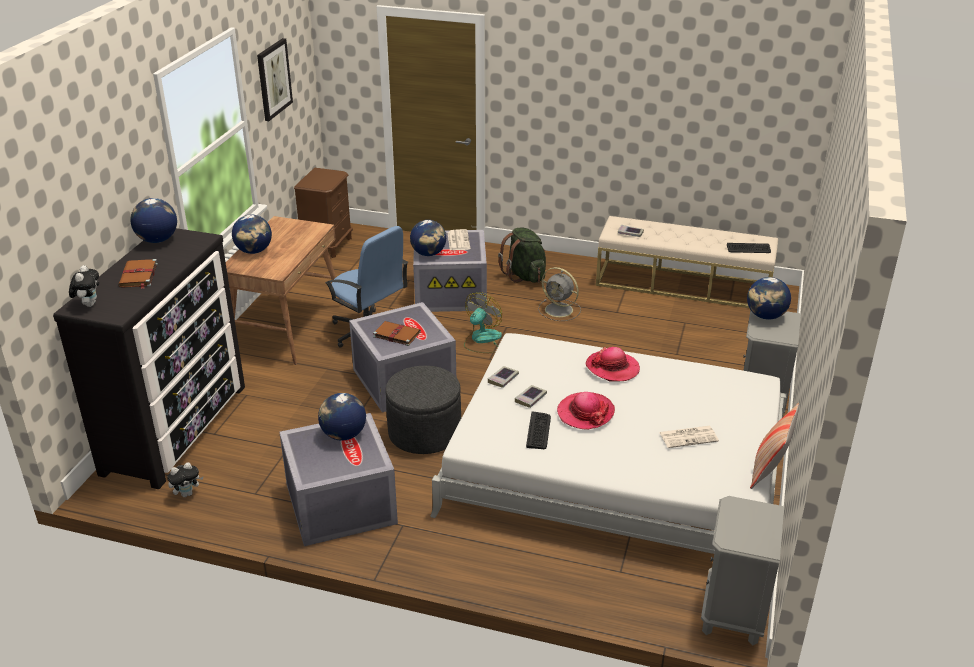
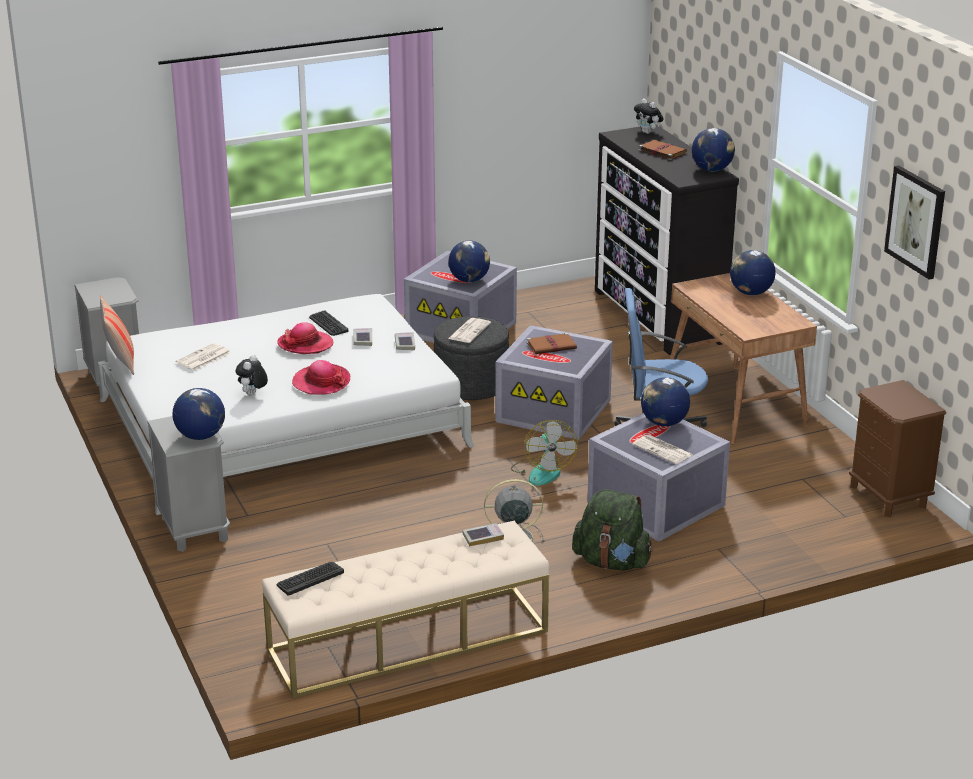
camera: 140 degrees right, 5 degrees down
plush toy [167,462,204,497] -> plush toy moved to [236,355,268,395]
none -> newspaper [448,318,491,343]

